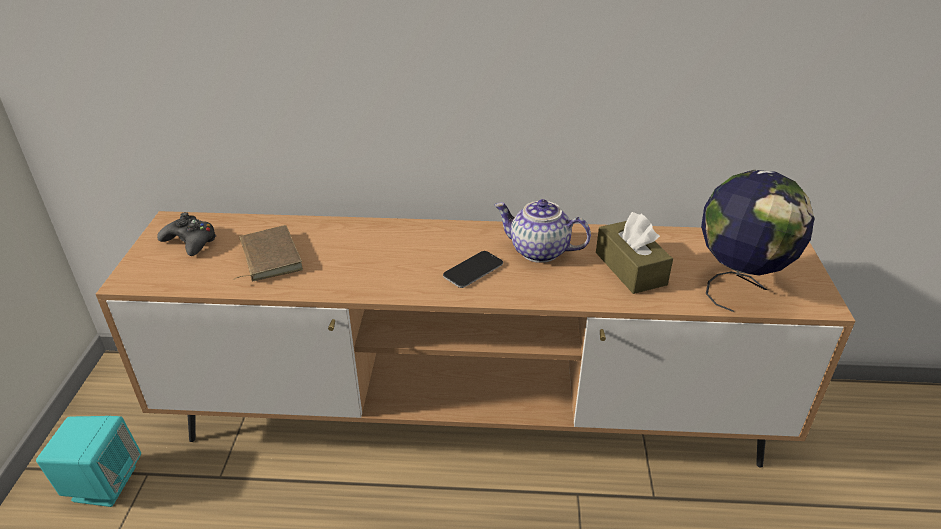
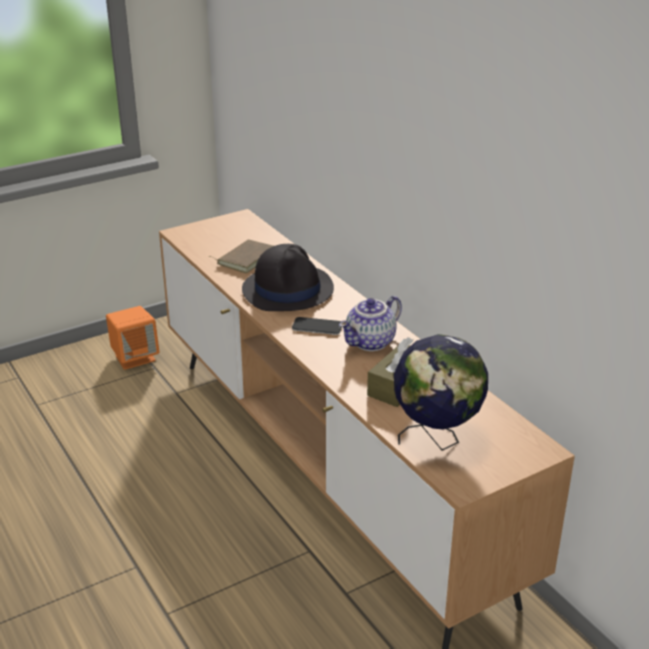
camera: 55 degrees right, 5 degrees down
turquoise speaker [36,416,141,507] -> orange speaker [106,306,159,370]
black game controller [157,212,216,256] -> none
teapot [494,199,591,263] -> teapot turned 120 degrees counterclockwise [339,296,402,351]
none -> black hat [242,244,334,311]

